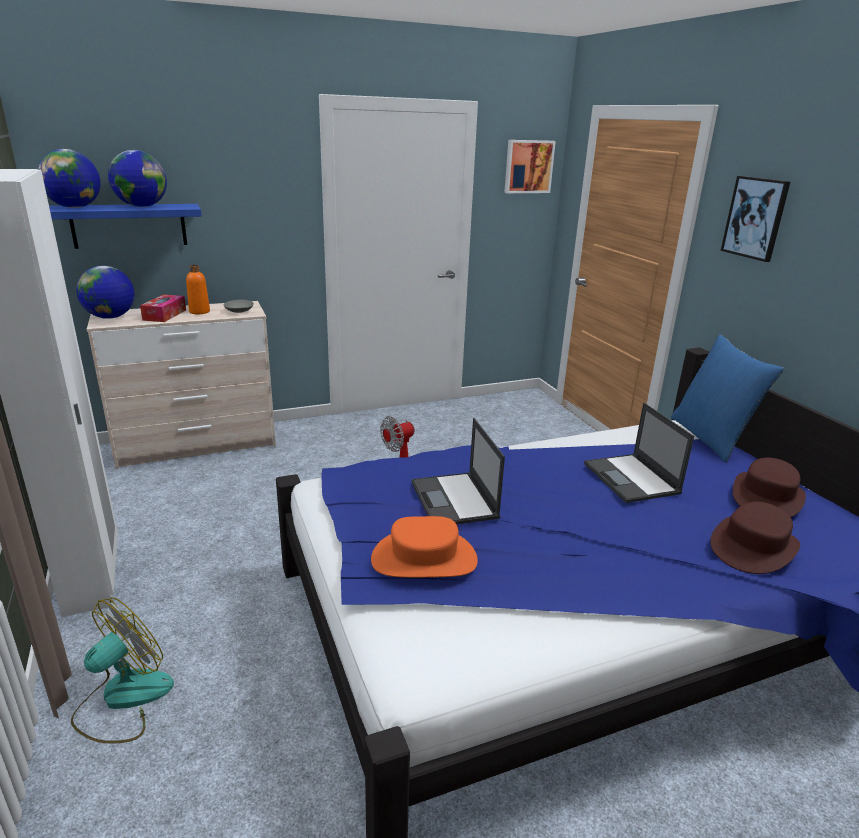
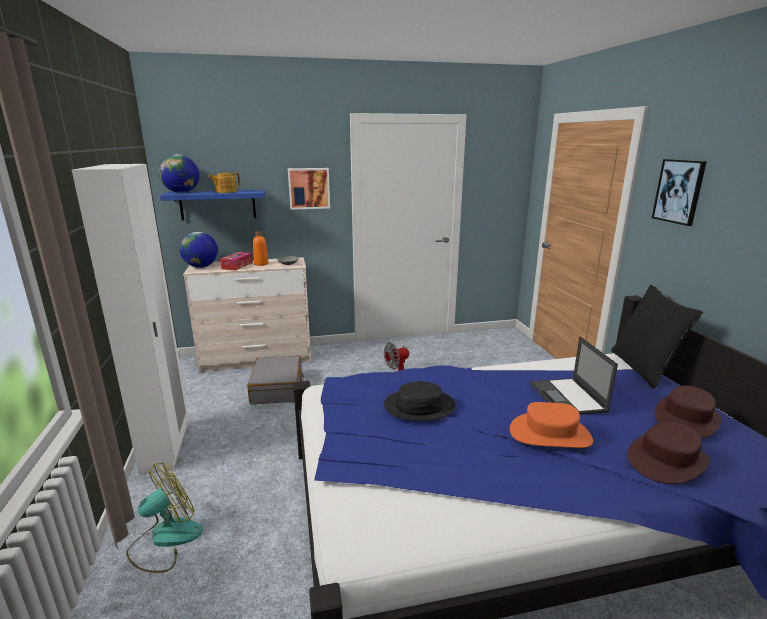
camera: 10 degrees right, 5 degrees down
globe [108,150,167,207] -> teapot [208,173,240,193]
orange hat [371,516,478,578] -> orange hat moved to [510,402,593,448]
laptop [411,418,505,524] -> black hat [384,381,456,421]
picture [504,140,556,193] -> picture moved to [288,168,330,210]
blue pillow [671,334,784,462] -> black pillow [611,284,703,389]
none -> grey suitcase [247,355,304,404]

